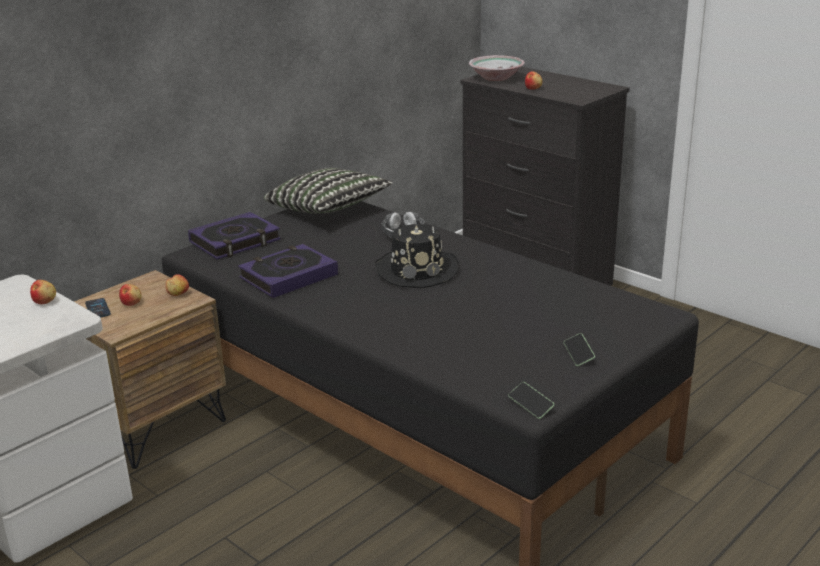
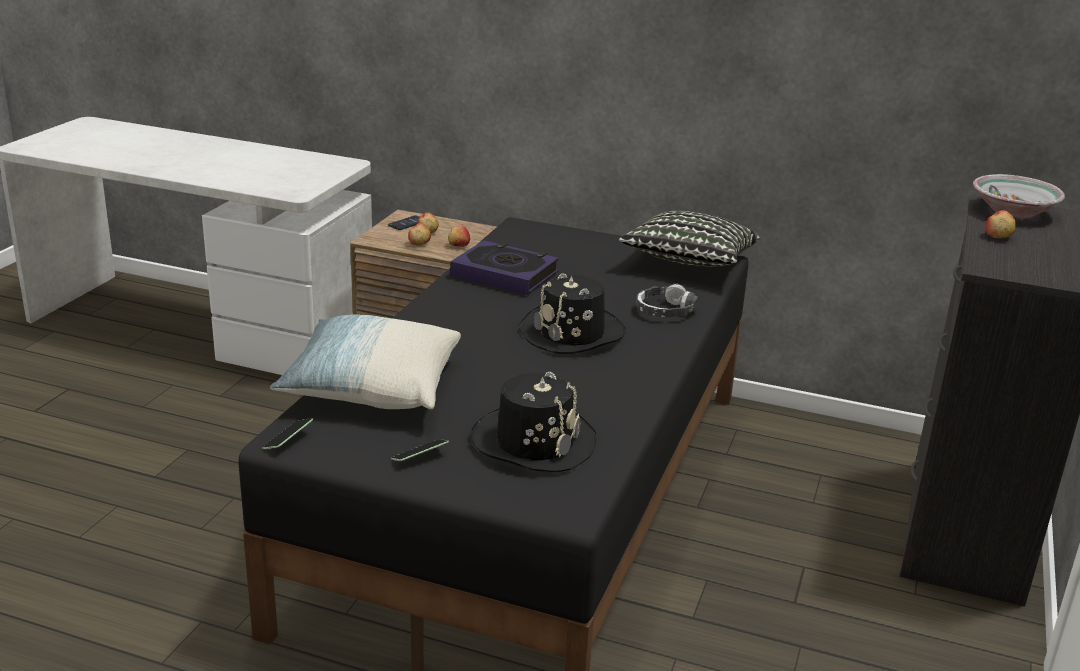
camera: 65 degrees right, 0 degrees up
apple [30,280,56,304] -> apple moved to [408,223,431,245]
book [188,212,281,259] -> none
none -> pillow [270,314,461,409]
none -> black hat [471,372,597,473]

